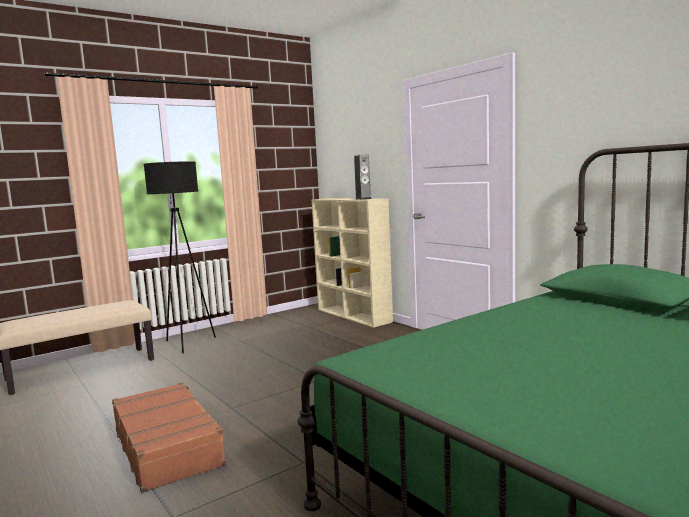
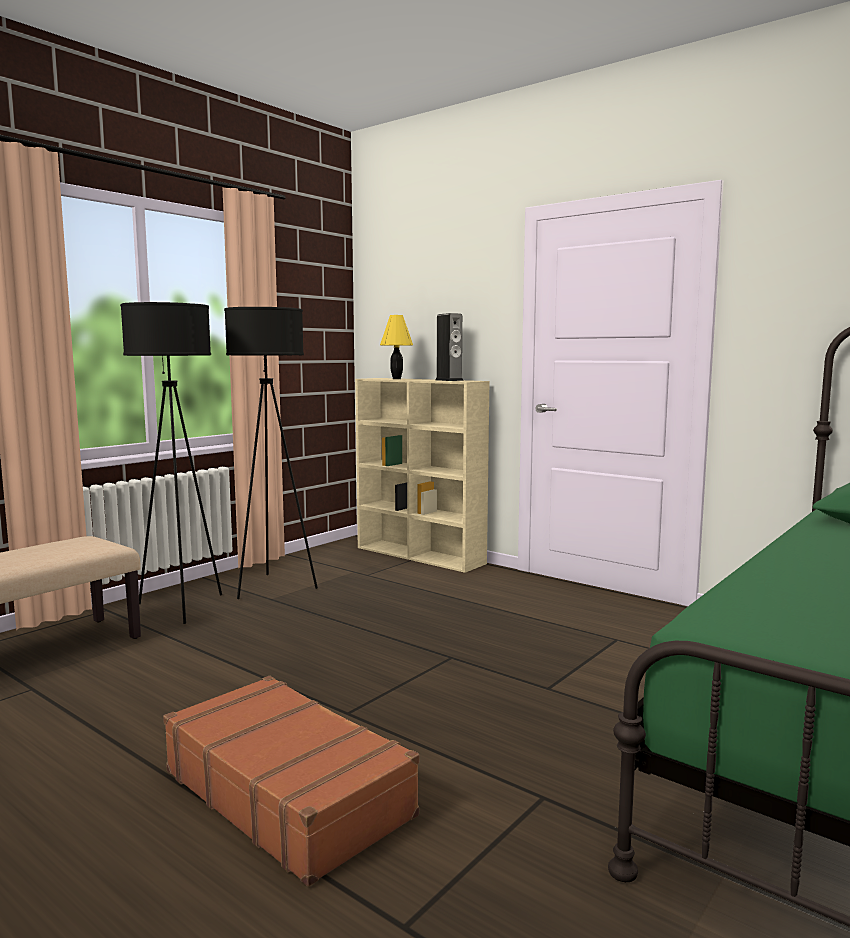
camera: 15 degrees left, 0 degrees up
none -> black floor lamp [224,307,318,599]
none -> yellow table lamp [380,315,413,379]

